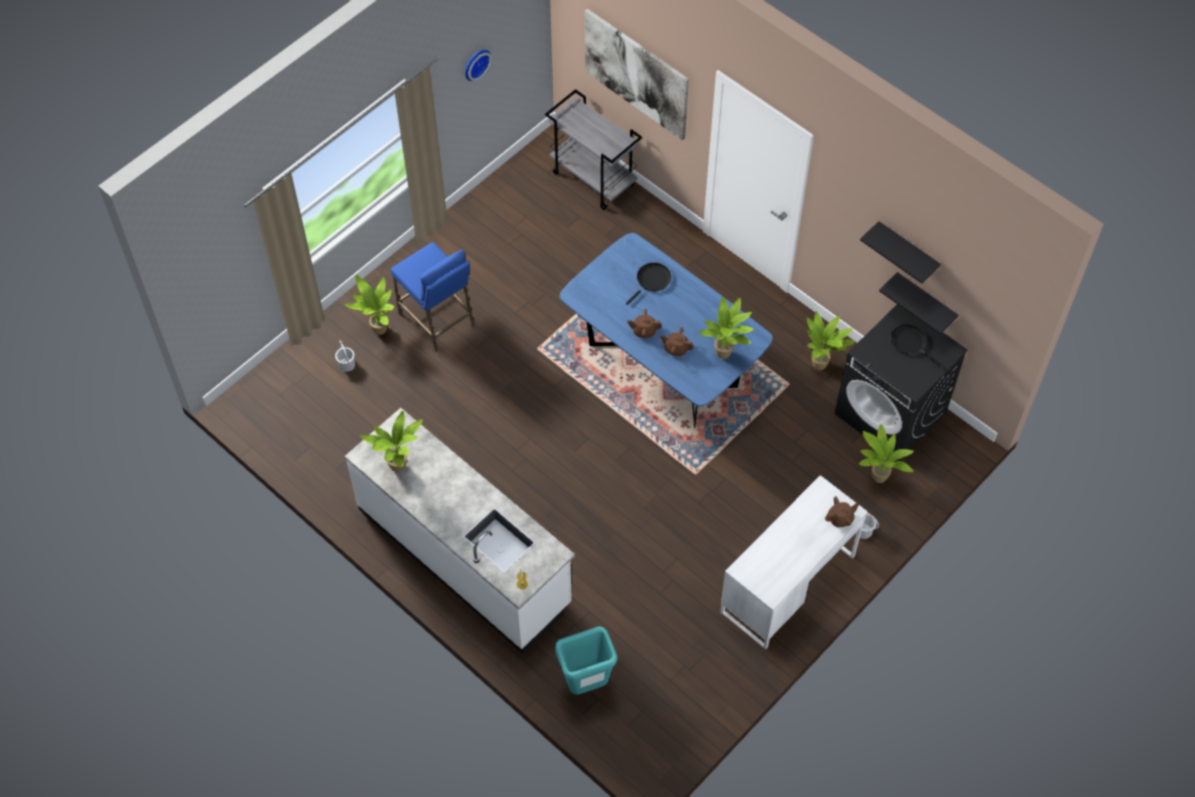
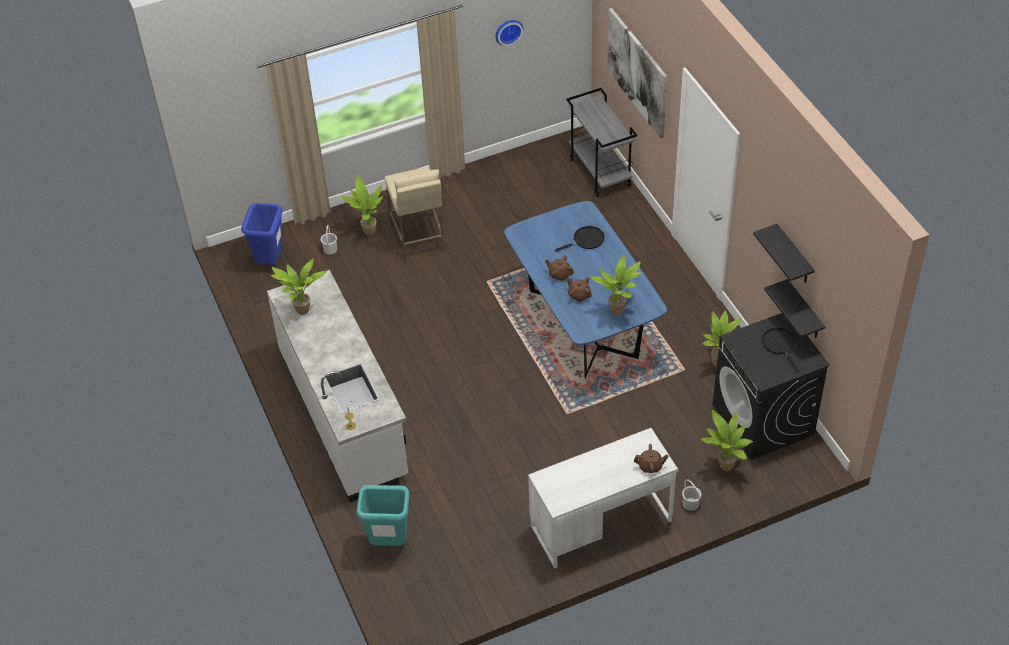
camera: 25 degrees right, 10 degrees down
blue stool [391,242,475,352] -> beige stool [384,167,445,261]
none -> blue trash can [241,203,283,265]

